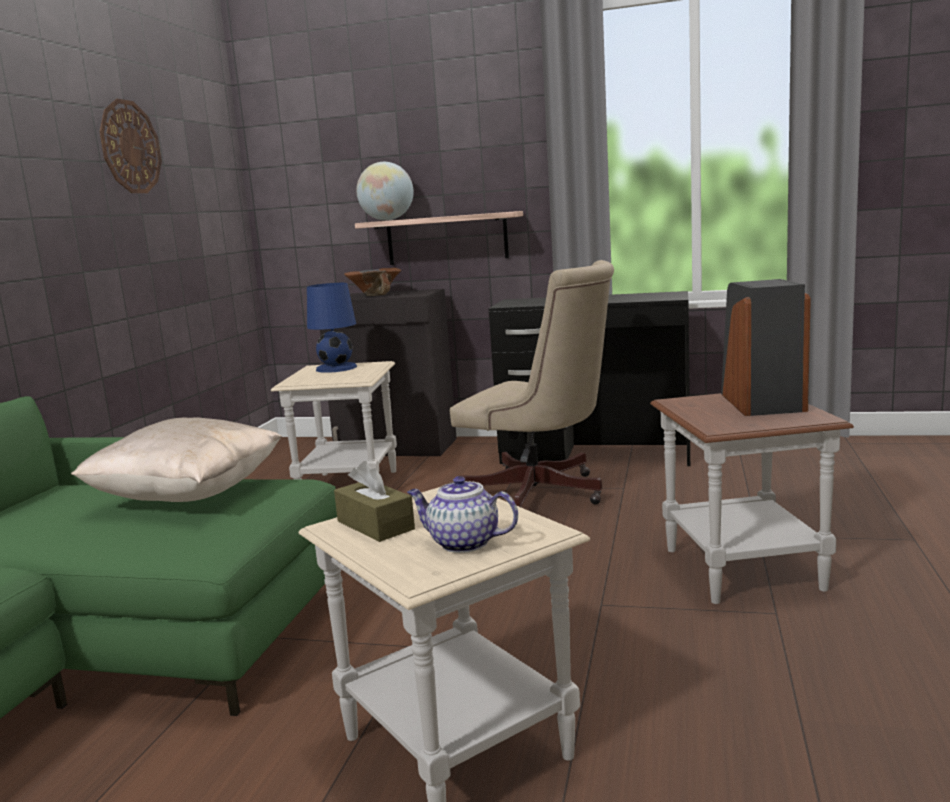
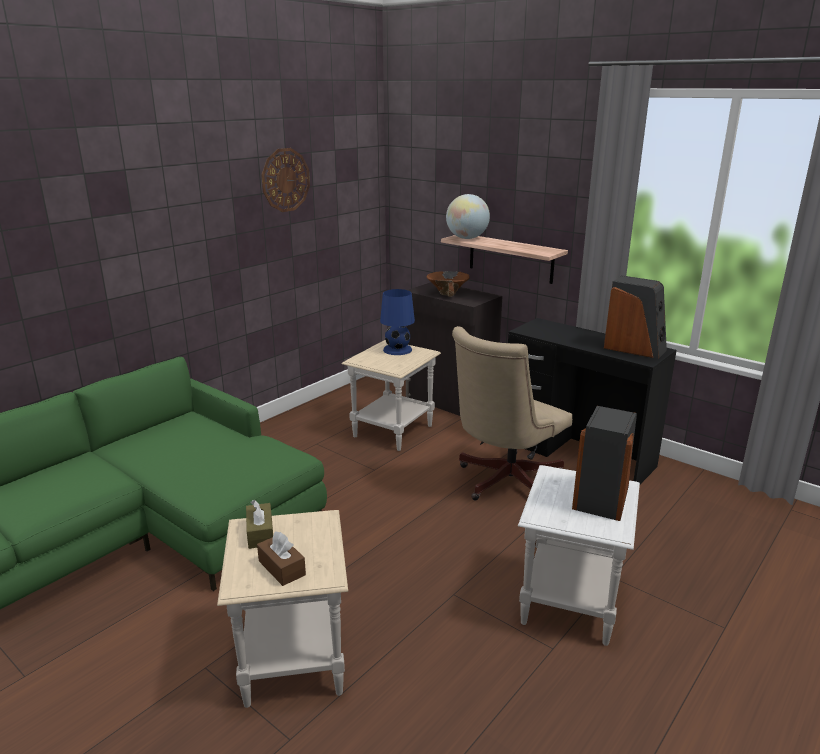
camera: 25 degrees right, 10 degrees up
beige pillow [71,418,282,502] -> none
teapot [407,476,518,553] -> brown tissue box [257,531,306,586]
beige office chair [450,260,614,508] -> beige office chair turned 75 degrees clockwise [452,326,572,500]
brown side table [650,393,854,604] -> white side table [518,465,640,646]
none -> speaker [604,276,667,359]

